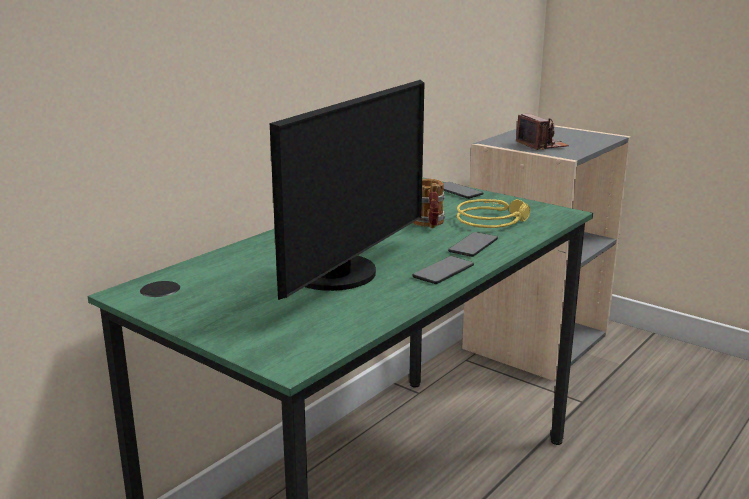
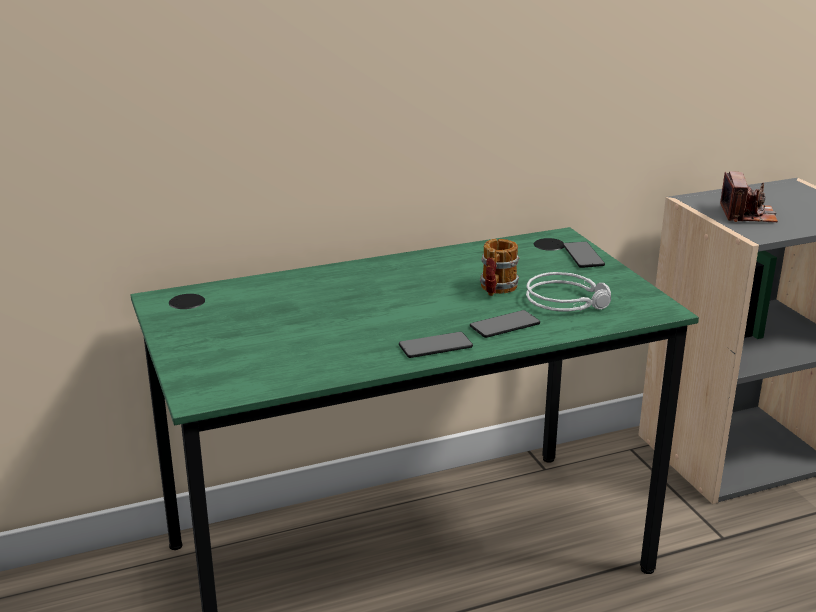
camera: 30 degrees right, 5 degrees up
monitor [270,80,424,300] -> none
yellow headphones [457,199,530,228] -> grey headphones [526,272,611,311]

